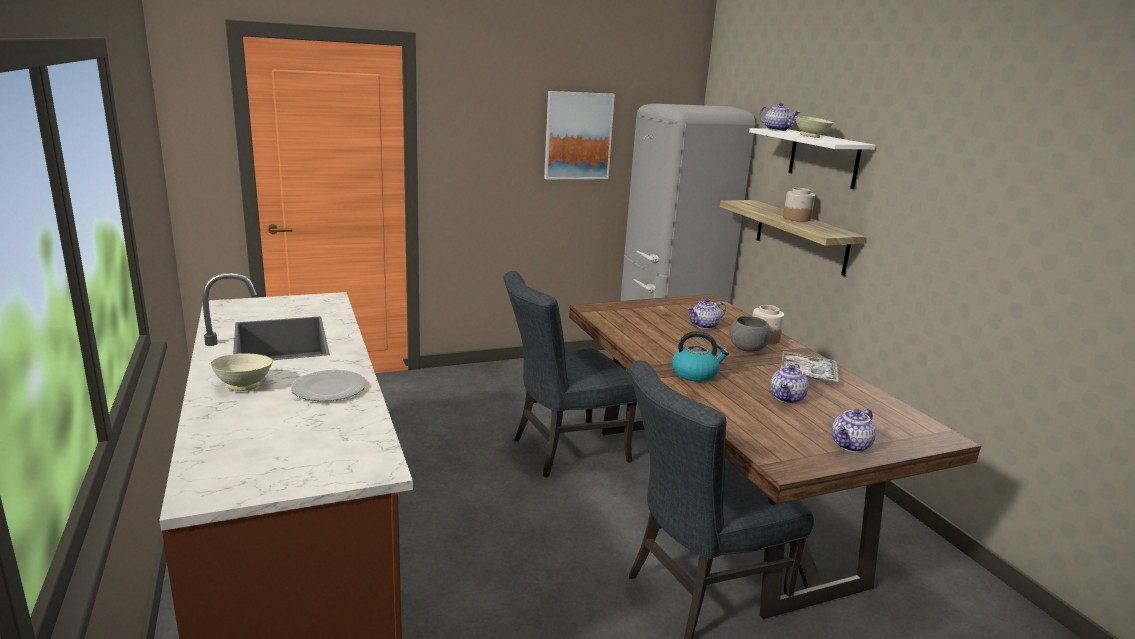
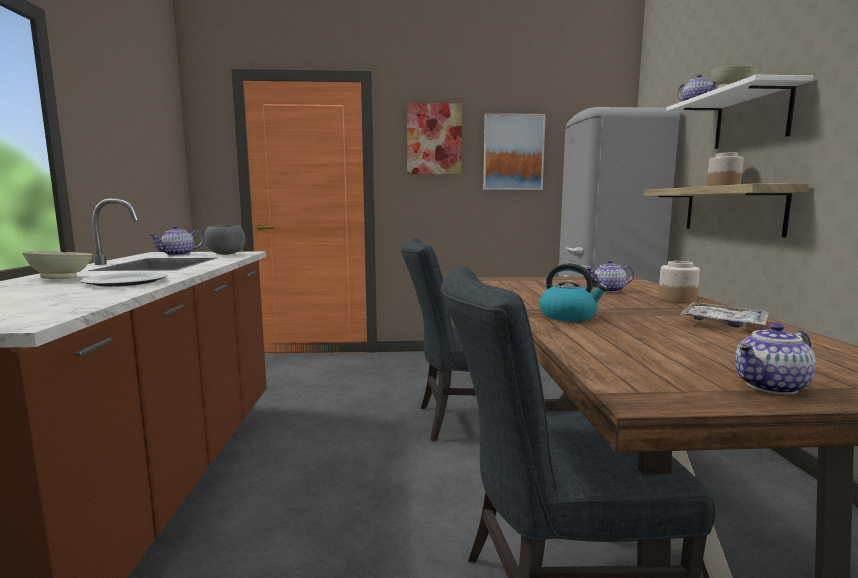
camera: 20 degrees right, 10 degrees down
grey bowl [729,316,770,352] -> grey bowl moved to [204,225,246,255]
teapot [770,364,809,403] -> teapot moved to [149,226,203,256]
none -> picture [407,103,462,174]

